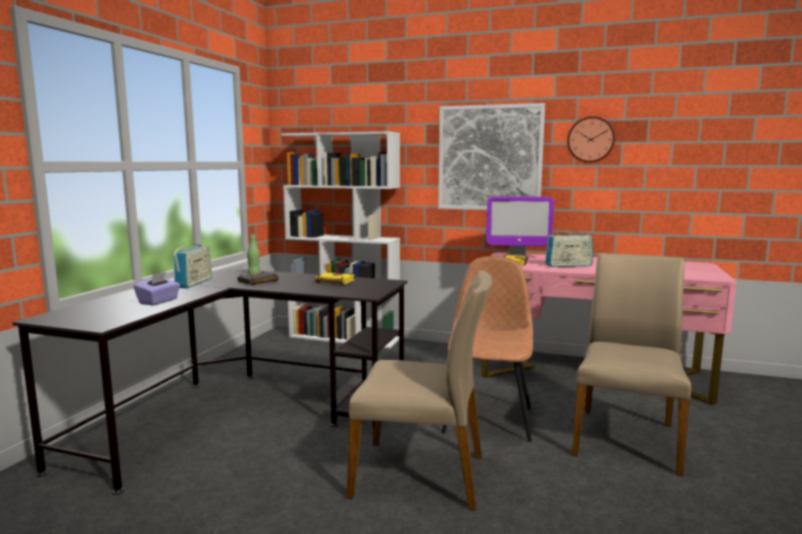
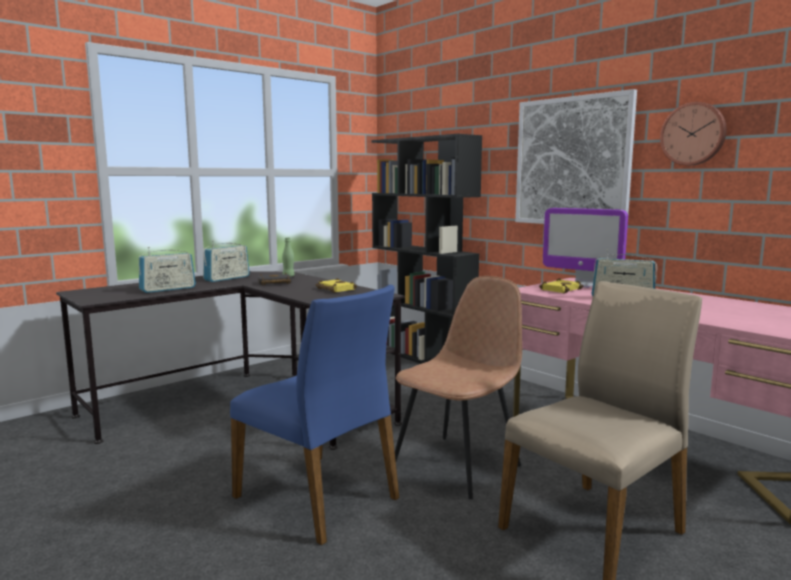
camera: 30 degrees right, 0 degrees up
purple tissue box [134,272,180,306] -> radio [138,247,196,293]
white bookcase [281,131,400,348] -> black bookcase [372,134,482,364]
beige chair [347,270,492,511] -> blue chair [230,285,399,545]

